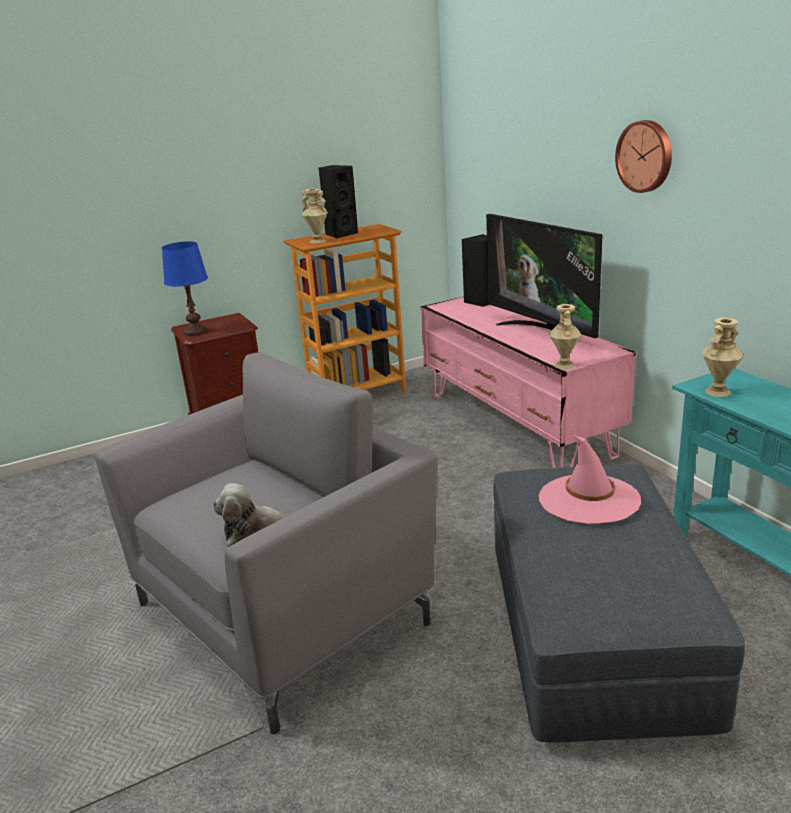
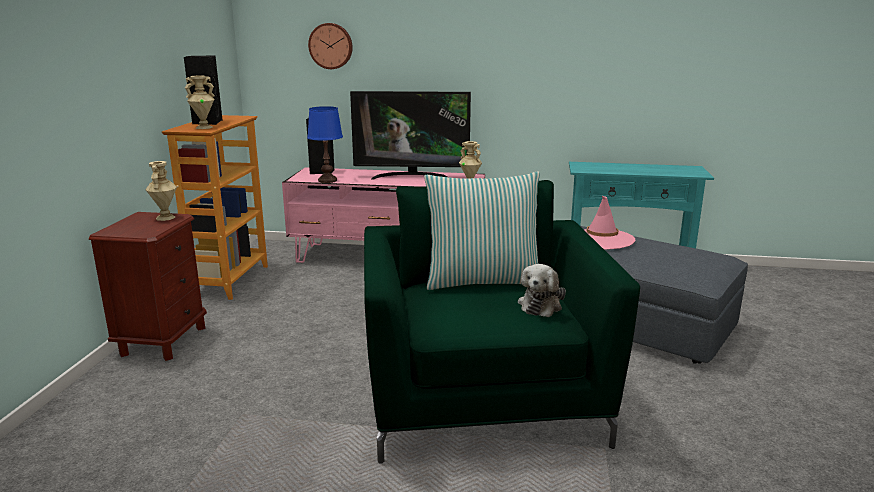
camera: 55 degrees left, 5 degrees down
grey armchair [94,352,437,734] -> green armchair [364,180,640,464]
blue table lamp [162,241,208,336] -> blue table lamp moved to [307,106,343,183]
wall clock [615,120,672,193] -> wall clock moved to [308,23,353,69]
beige vase [702,318,743,397] -> beige vase moved to [145,161,177,221]
none -> pillow [424,171,540,290]

